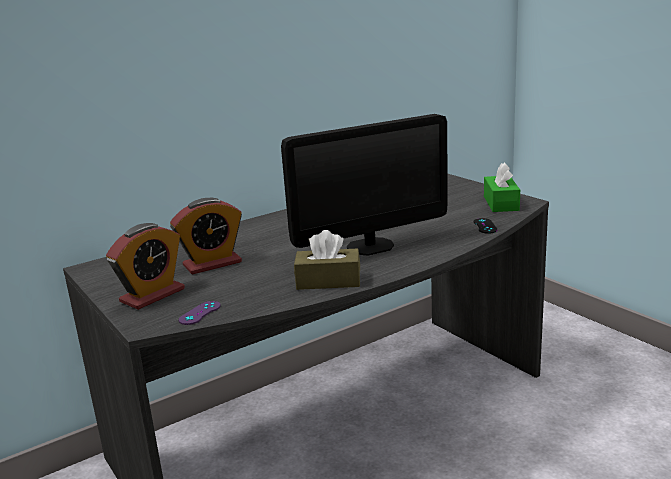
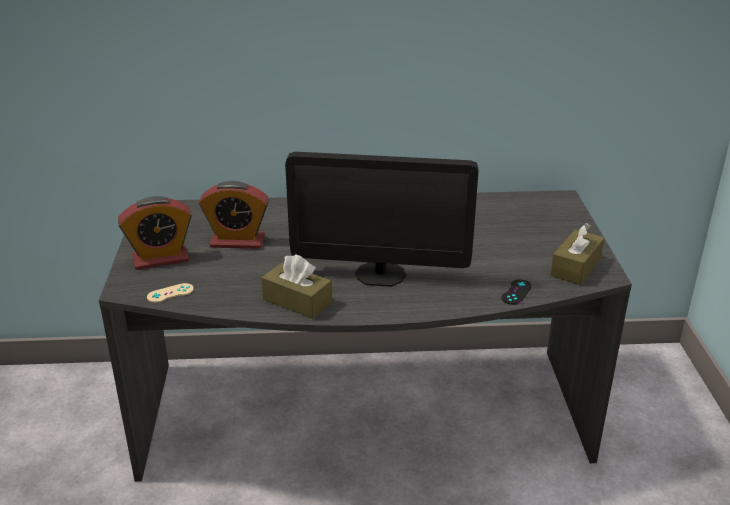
camera: 30 degrees right, 10 degrees up
purple game controller [178,301,221,325] -> beige game controller [147,283,194,303]
green tissue box [484,162,520,212] -> brown tissue box [550,223,604,285]

